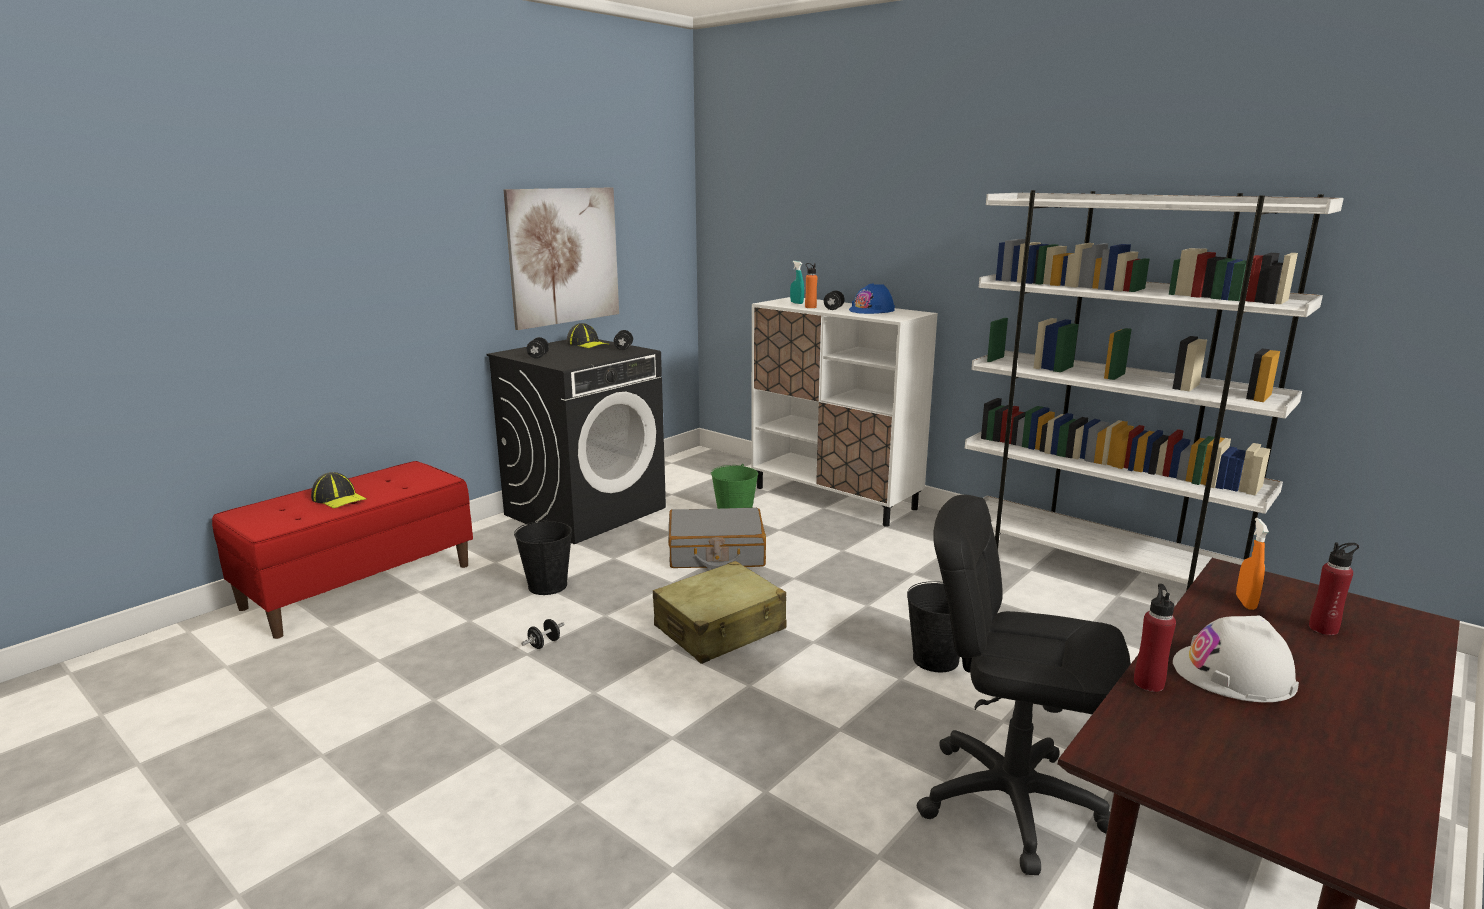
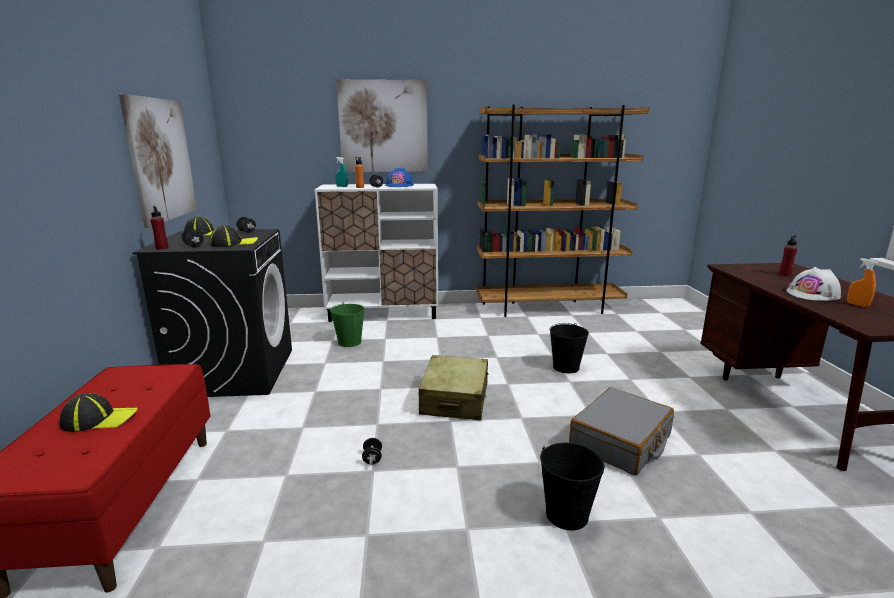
camera: 45 degrees left, 0 degrees up
black bucket [514,518,572,595] -> black bucket moved to [540,443,605,530]
grey suitcase [668,508,766,569] -> grey suitcase moved to [569,387,674,475]
black office chair [917,495,1131,875] -> none
white bookcase [965,190,1344,591] -> brown bookcase [476,105,649,317]
red bottle [1134,584,1176,692] -> red bottle moved to [151,206,169,250]
orange spray bottle [1236,518,1269,610] -> orange spray bottle moved to [847,258,878,307]
none -> cap [209,225,258,247]
none -> picture [336,79,428,172]

